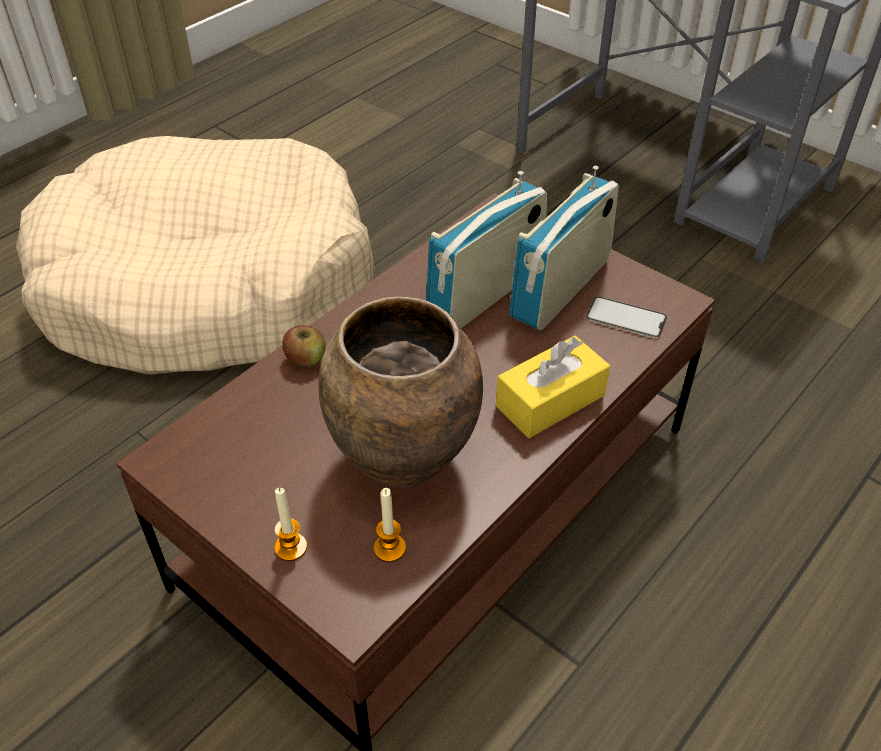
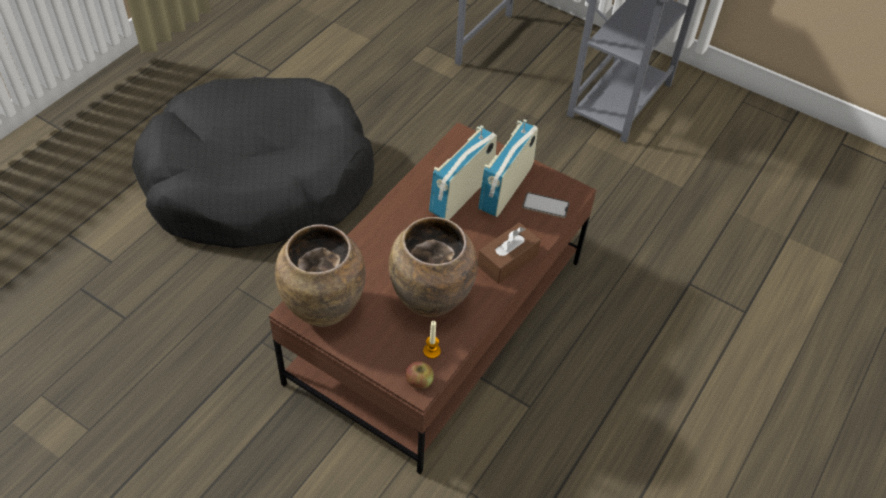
camera: 10 degrees left, 5 degrees up
beige dog bed [16,136,375,375] -> black dog bed [132,77,374,248]
candle [274,488,307,561] -> none
apple [282,325,325,368] -> apple moved to [405,361,434,389]
yellow tissue box [496,336,610,438] -> brown tissue box [478,222,541,284]
none -> brown vase [275,224,366,327]

